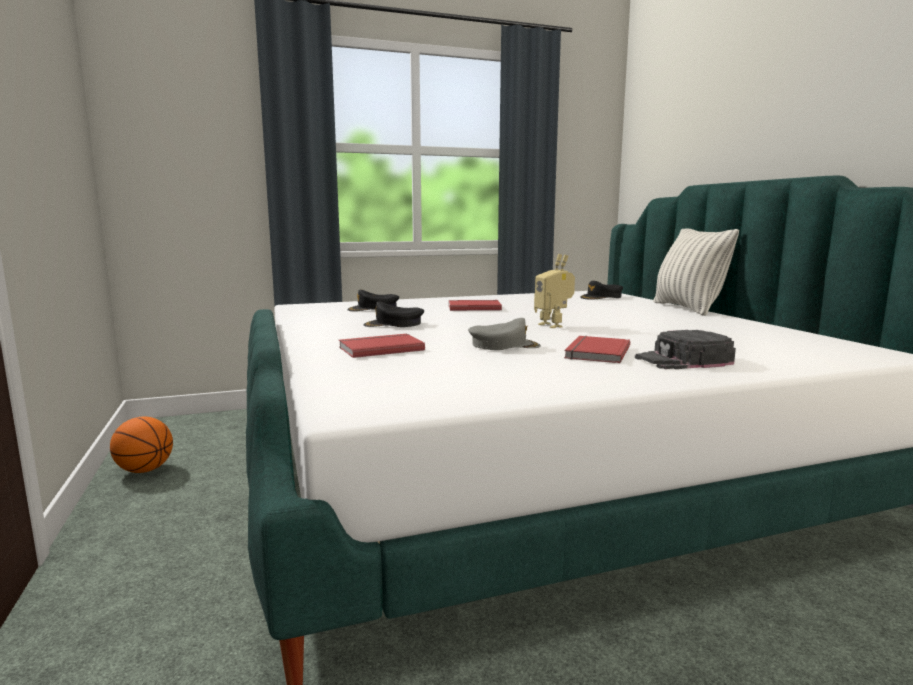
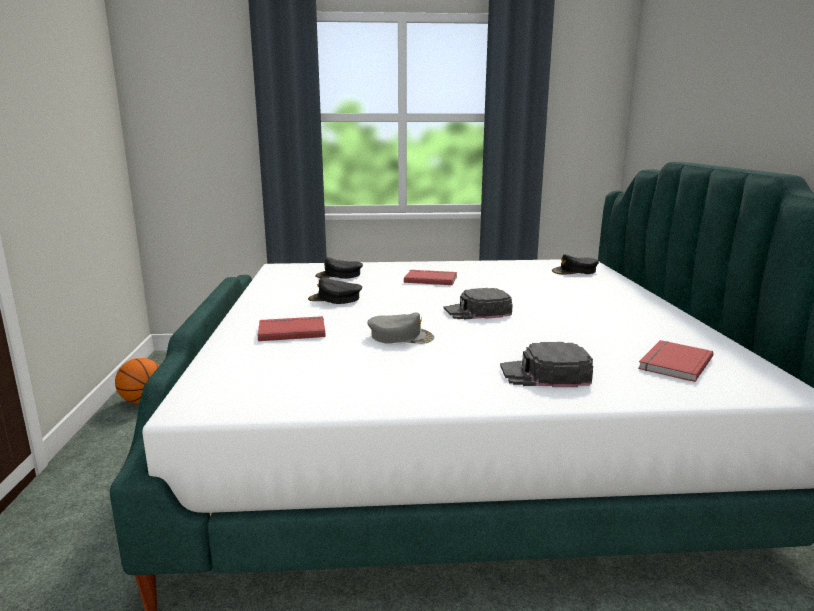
camera: 15 degrees right, 5 degrees up
toy robot [534,254,575,328] -> black cap [443,288,513,319]
red book [564,336,630,363] -> red book moved to [638,340,714,382]
pillow [653,229,739,316] -> none

